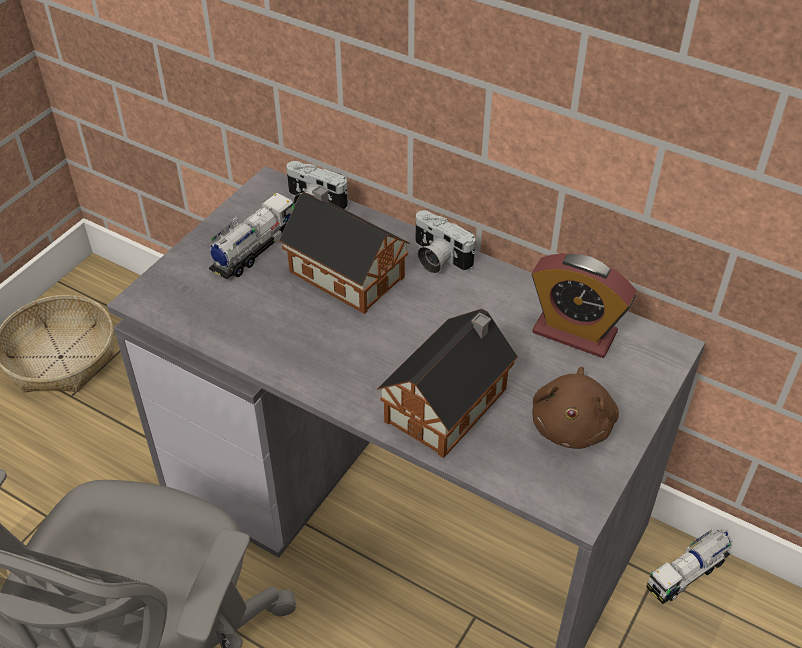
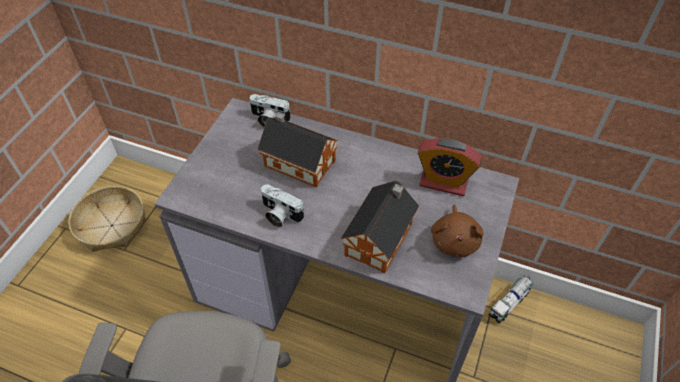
camera: 10 degrees left, 5 degrees up
toy truck [209,193,295,279] -> none
camera [415,210,475,274] -> camera moved to [261,184,304,227]

